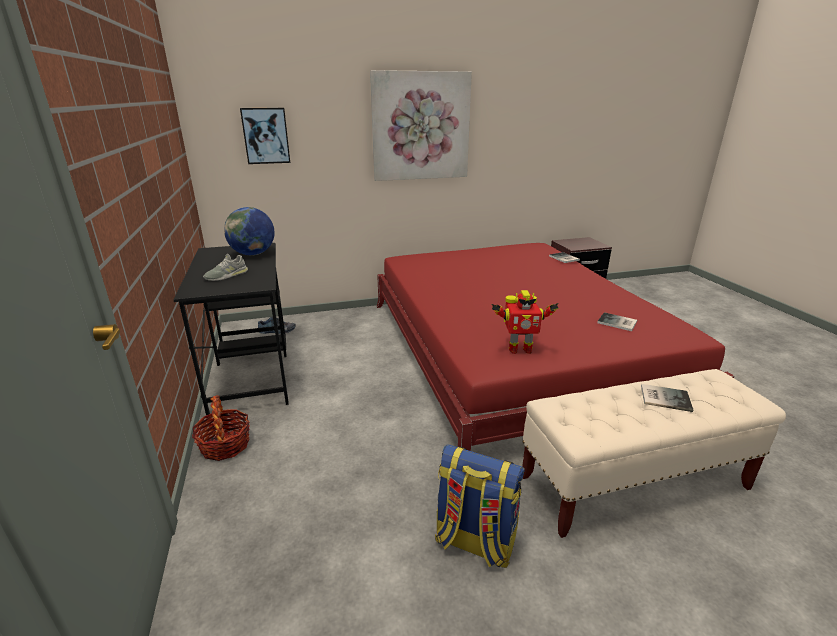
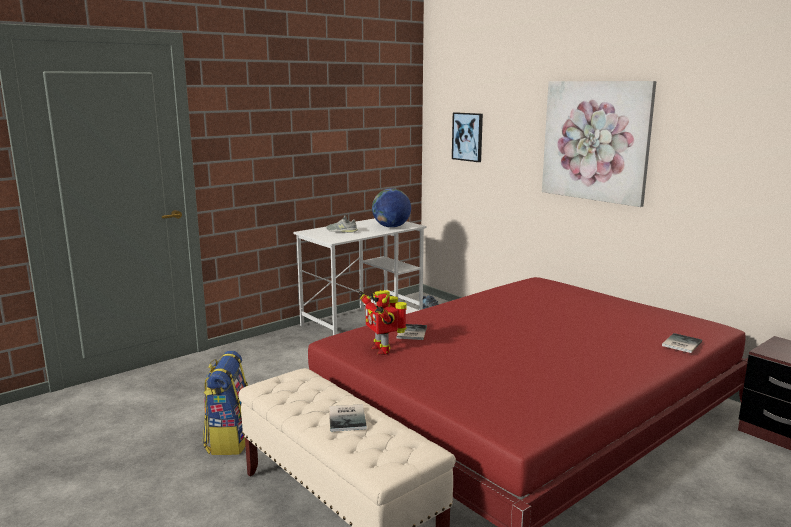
camera: 65 degrees right, 10 degrees down
black desk [173,243,289,415] -> white desk [293,218,427,335]
basket [192,395,250,461] -> none
book [597,312,637,331] -> book moved to [397,324,427,340]

